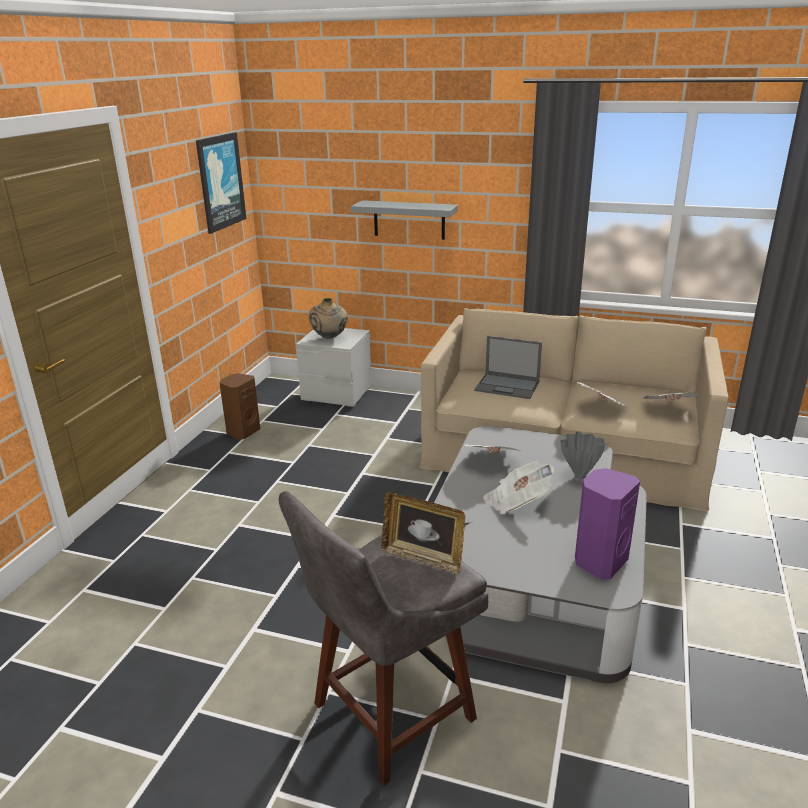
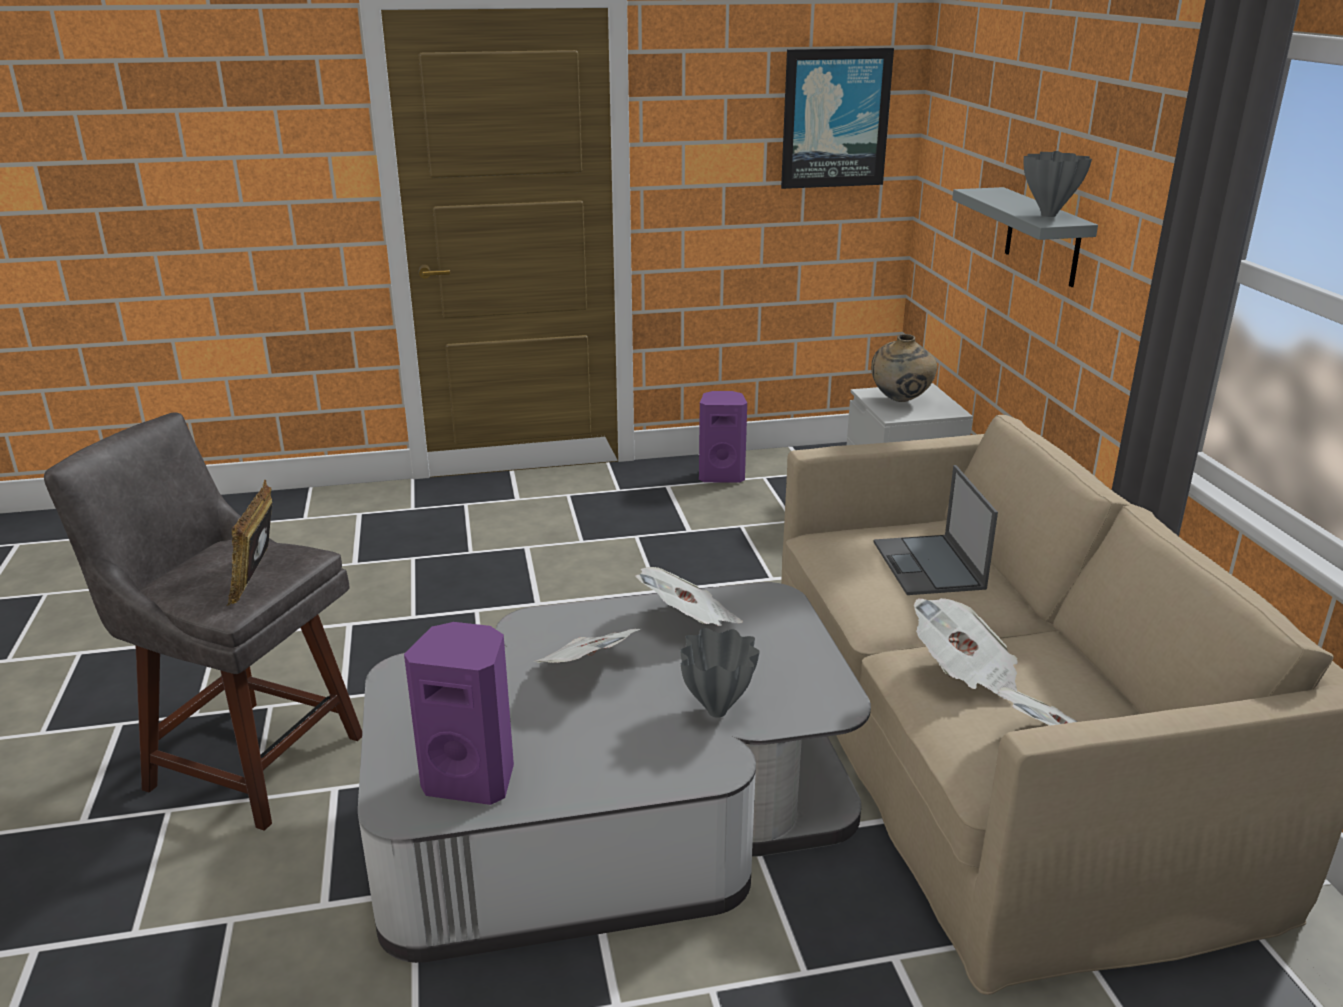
camera: 60 degrees right, 0 degrees up
brown speaker [220,373,260,440] -> purple speaker [699,391,747,483]
none -> grey vase [1024,151,1092,217]

